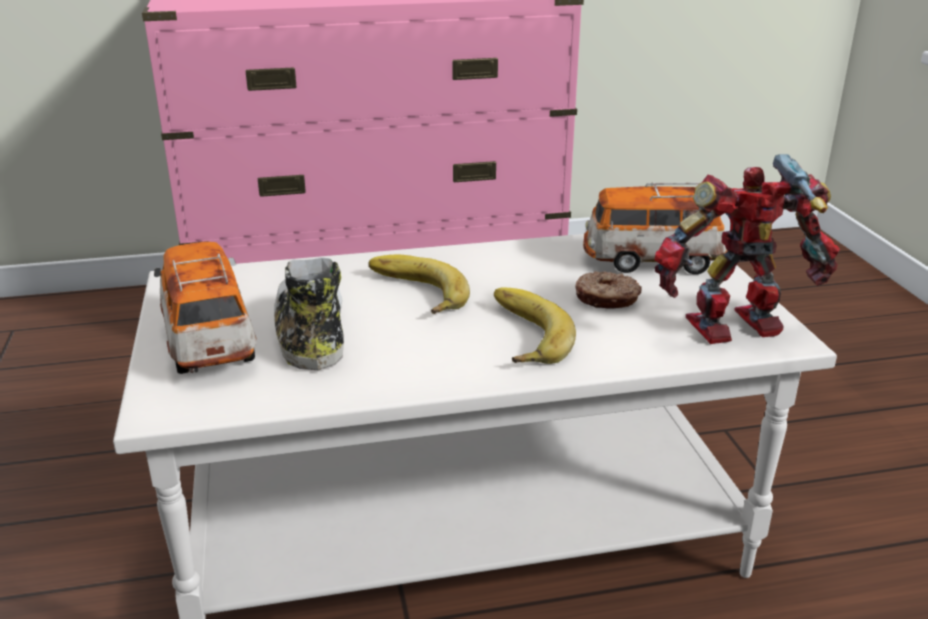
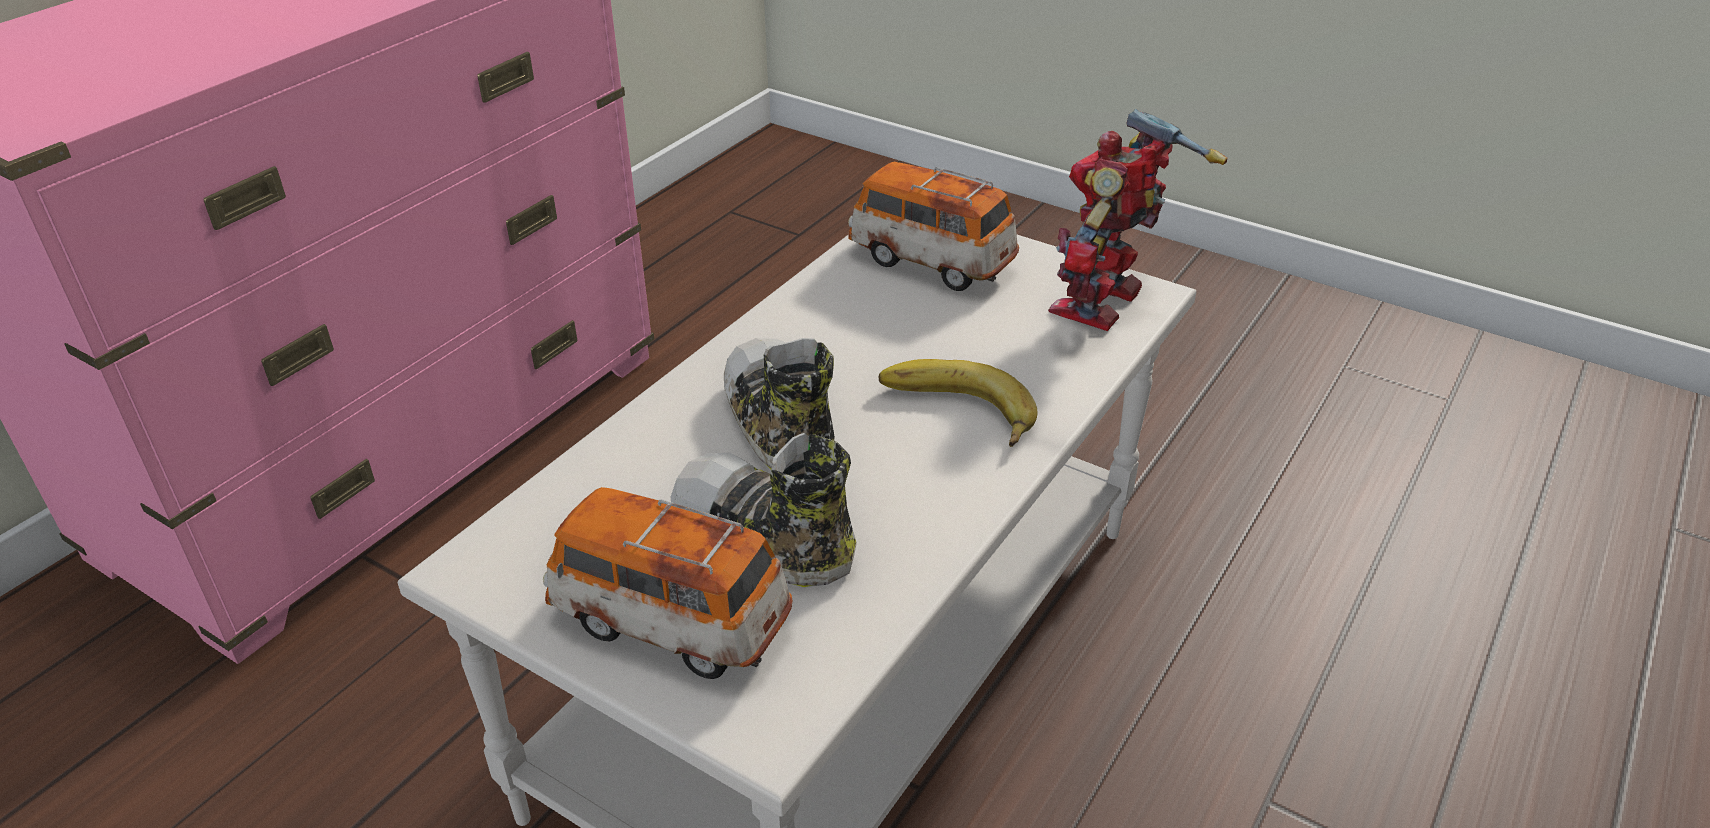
camera: 45 degrees left, 10 degrees up
banana [369,255,470,314] -> shoe [724,338,835,470]
donut [575,271,642,308] -> none
toy car [583,182,728,274] -> toy car turned 75 degrees clockwise [848,162,1019,291]

